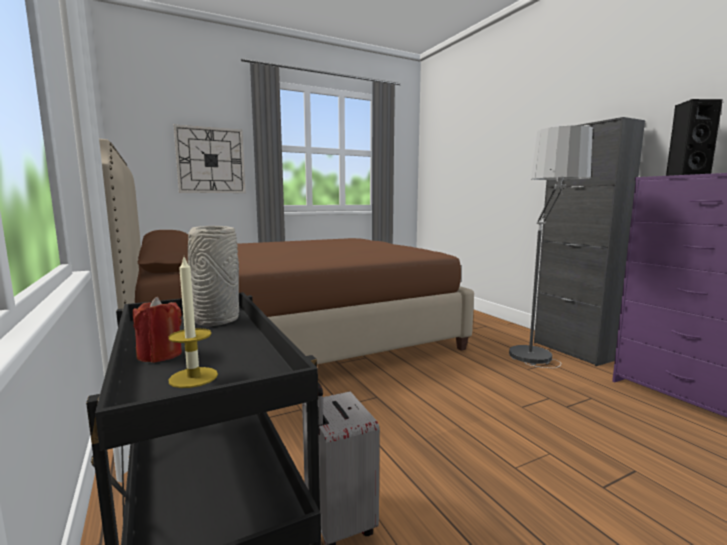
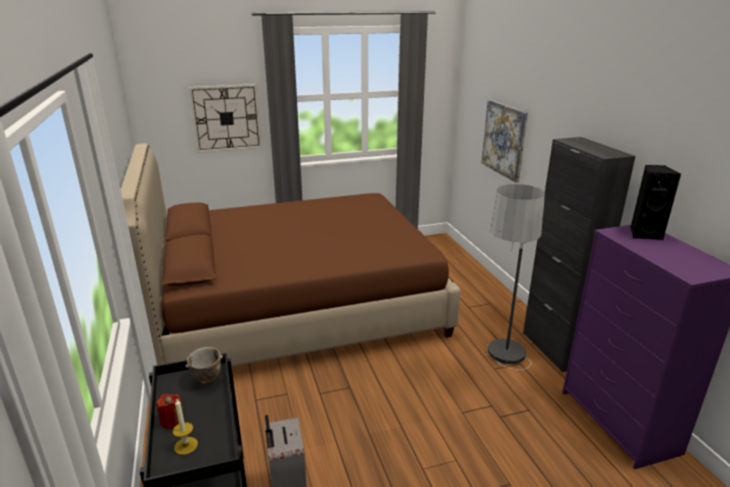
camera: 10 degrees right, 15 degrees up
grey vase [188,226,239,326] -> bowl [186,347,223,384]
none -> picture [482,100,528,182]

